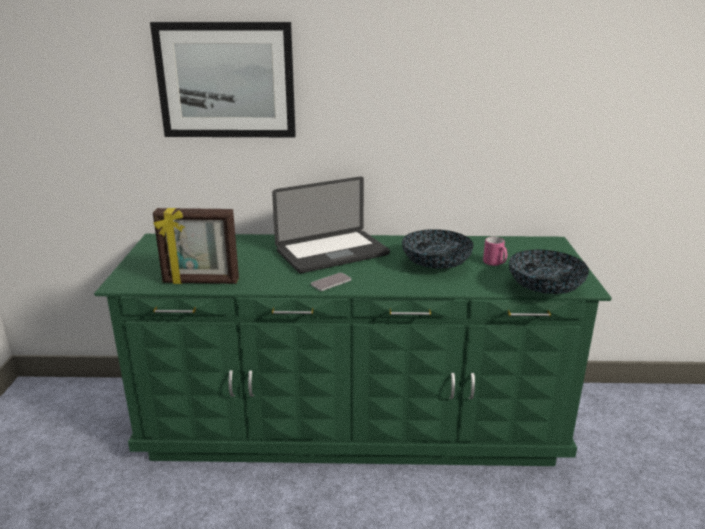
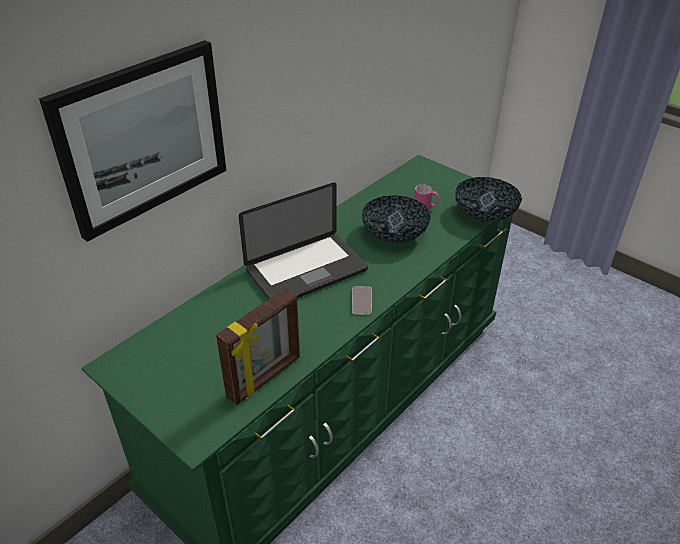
camera: 50 degrees left, 15 degrees up
laptop [272,176,390,273] -> laptop turned 45 degrees clockwise [239,182,368,299]

